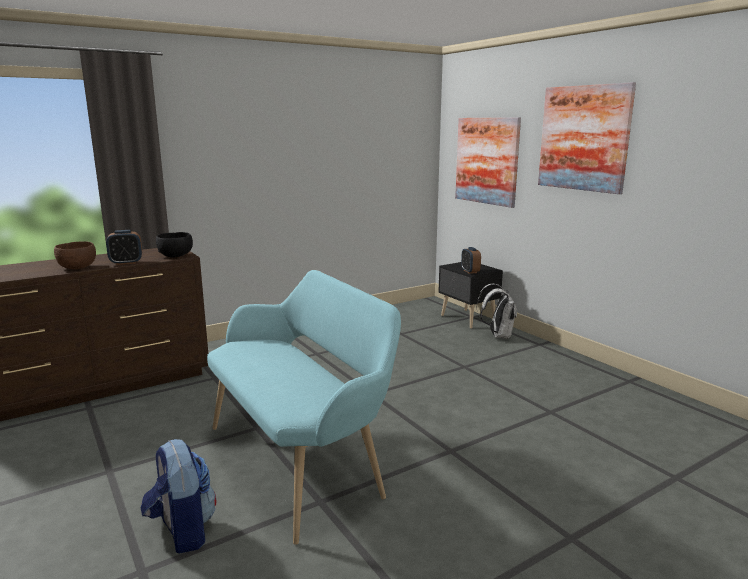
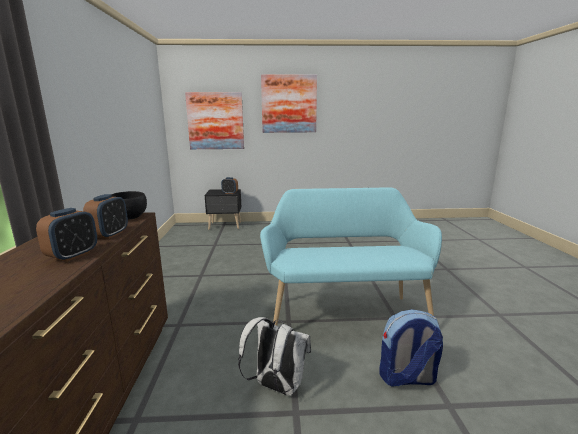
camera: 60 degrees left, 0 degrees up
brown bowl [54,241,96,269] -> alarm clock [36,208,97,262]
white backpack [476,284,517,339] -> white backpack moved to [238,317,311,396]

